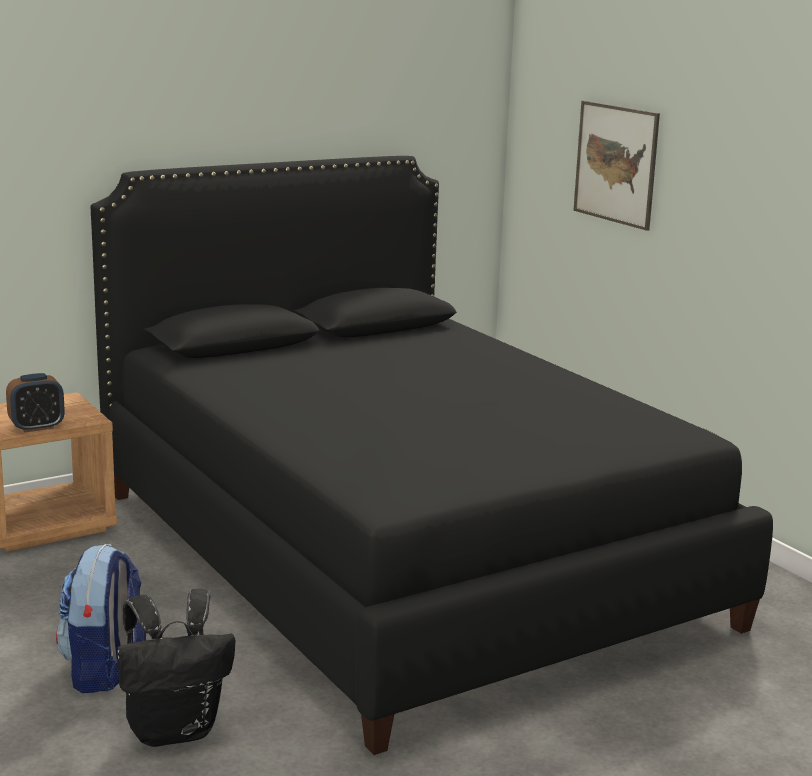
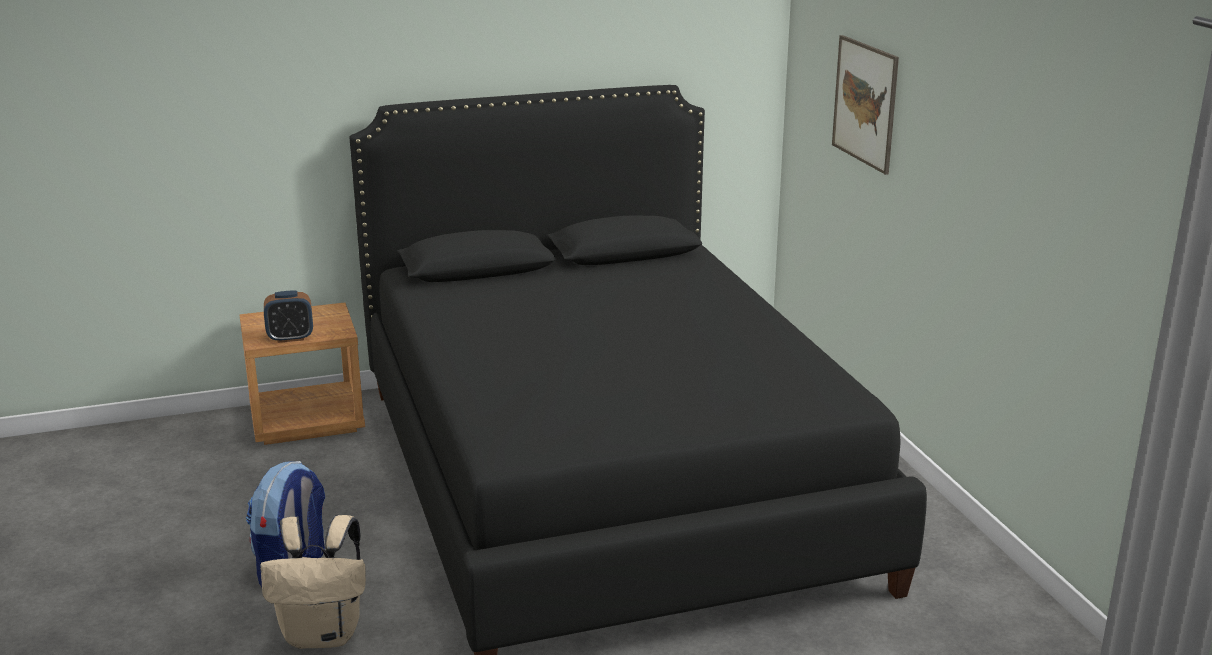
camera: 15 degrees right, 5 degrees up
black backpack [118,589,235,747] -> beige backpack [260,515,366,649]

